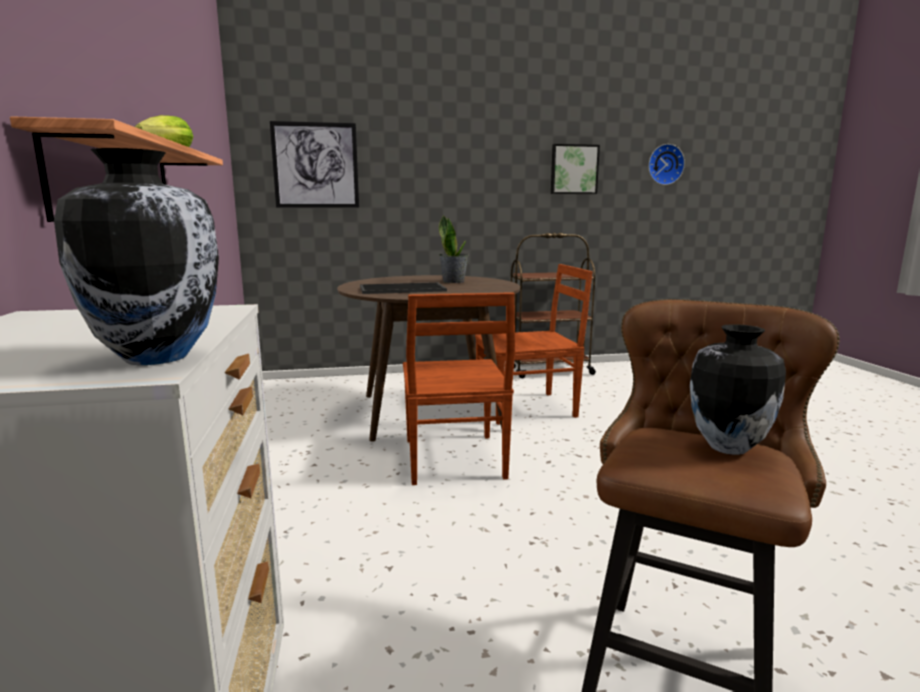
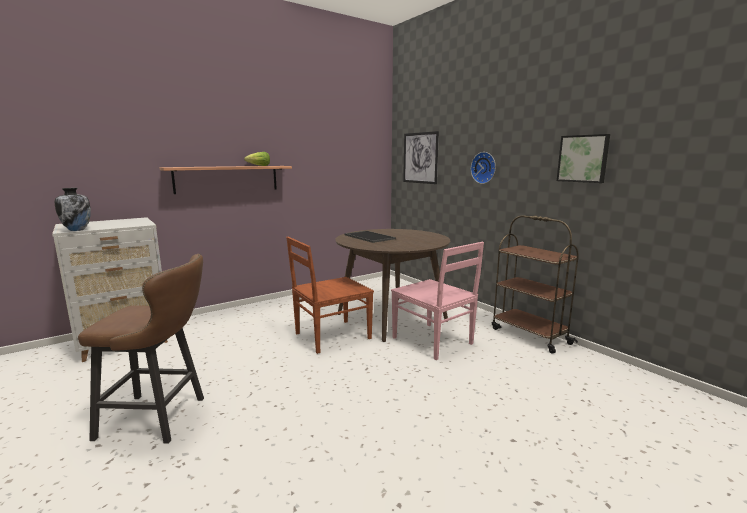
camera: 65 degrees right, 0 degrees up
potted plant [439,215,469,283] -> none
brown chair [475,264,593,425] -> pink chair [391,242,484,360]
wall clock [648,144,685,185] -> wall clock moved to [471,152,496,184]
vase [690,324,786,455] -> none

